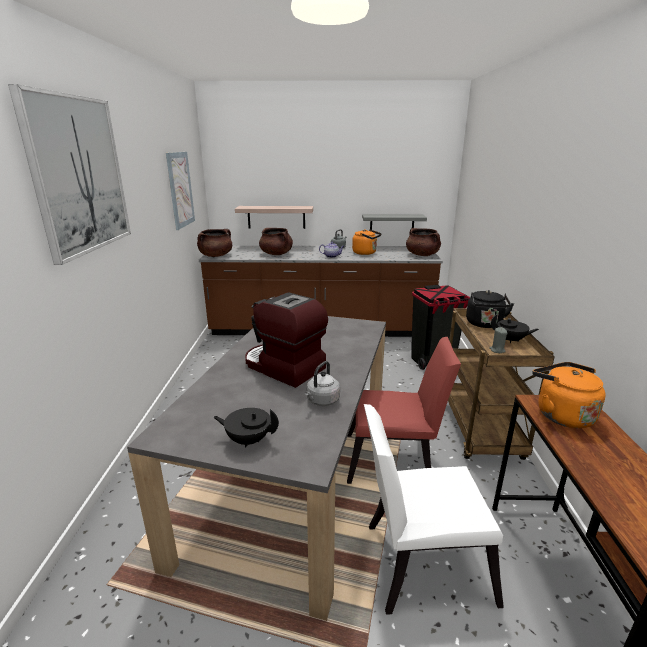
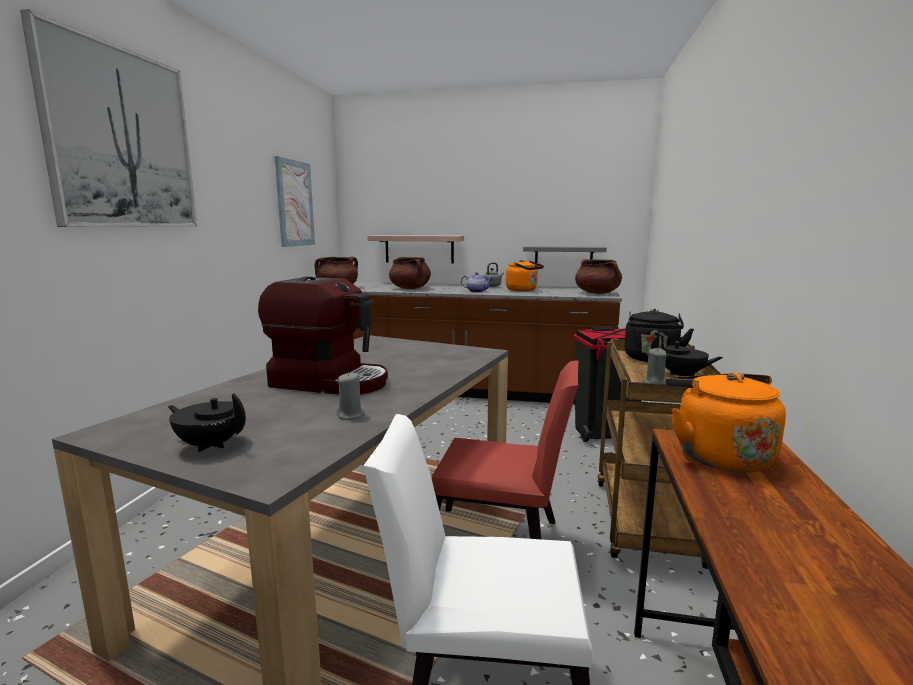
camera: 10 degrees right, 10 degrees down
coffee machine [245,292,328,388] -> coffee machine turned 150 degrees clockwise [258,277,388,394]
grey kettle [305,361,340,406] -> grey candle [337,372,365,419]

